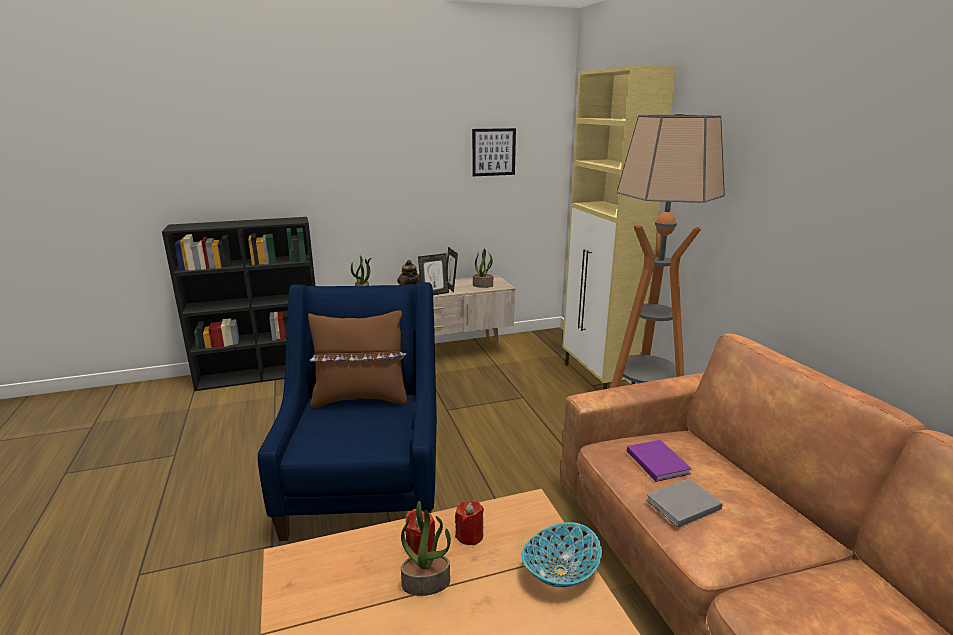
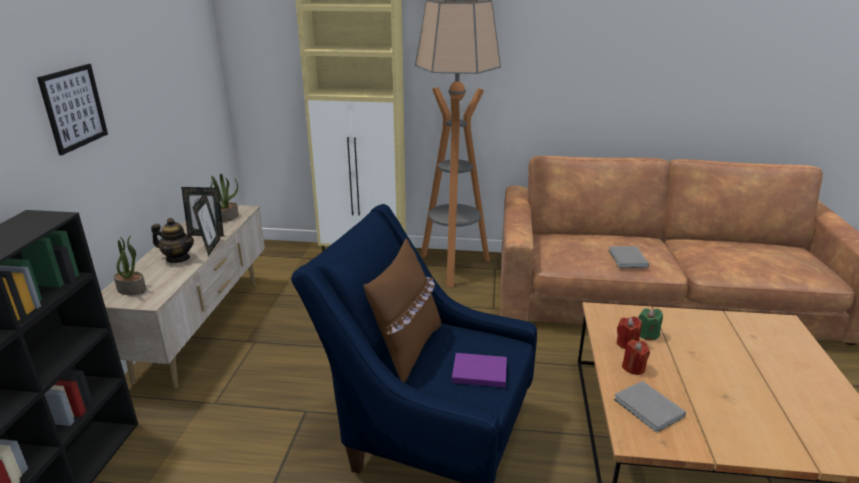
camera: 65 degrees left, 5 degrees up
potted plant [401,501,451,596] -> none
picture [472,128,516,176] -> picture moved to [37,64,108,155]
bowl [522,522,602,587] -> none
purple book [627,440,692,482] -> purple book moved to [452,353,507,387]
none -> grey book [614,381,686,433]
none -> green candle [638,308,663,340]

